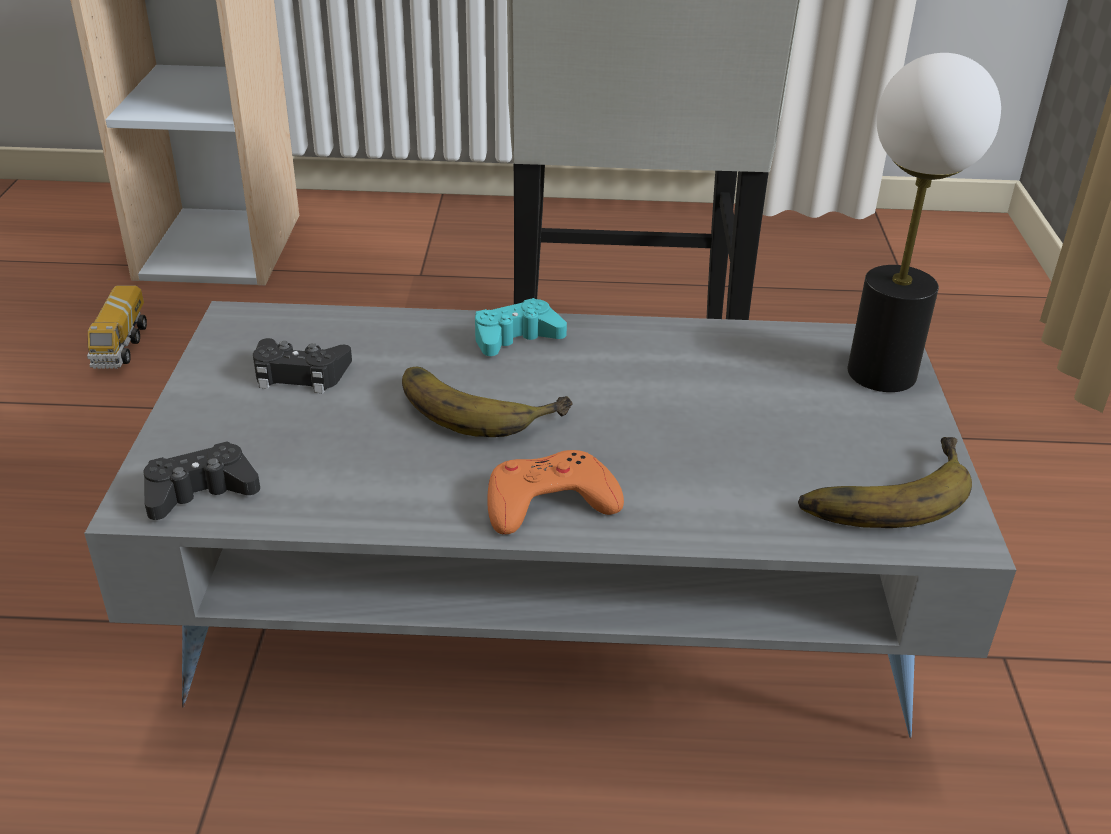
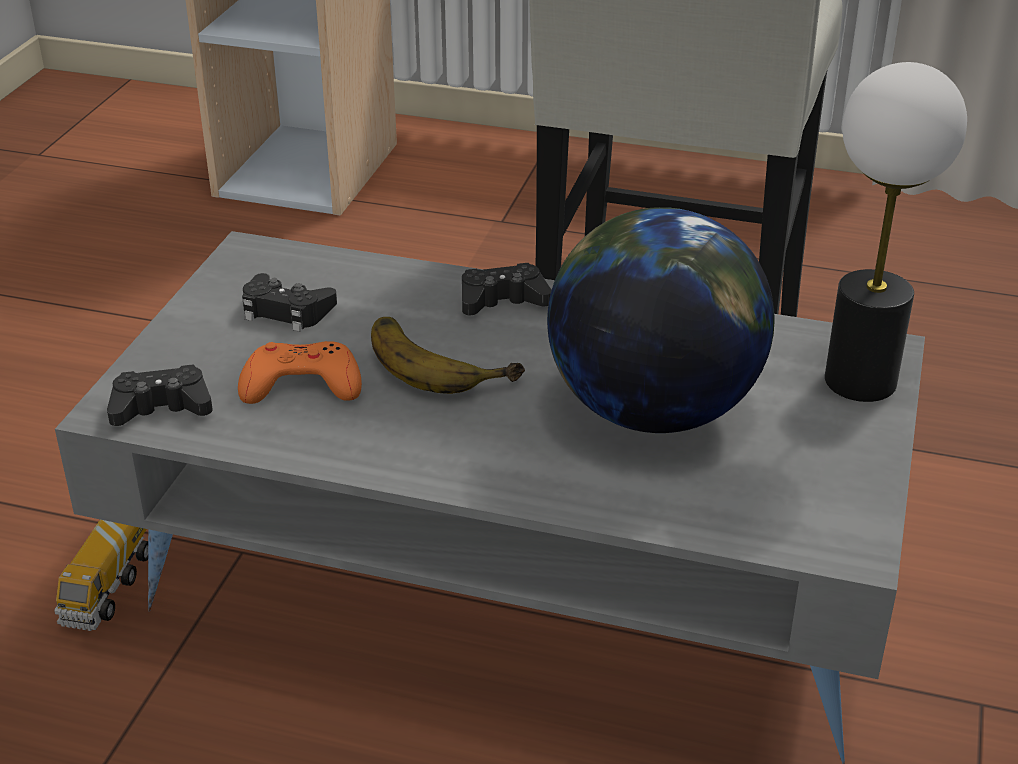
camera: 15 degrees right, 0 degrees up
toy truck [87,286,147,369] -> toy truck moved to [54,520,148,631]
turquoise game controller [475,298,567,356] -> black game controller [462,263,552,315]
orange game controller [487,450,624,534] -> orange game controller moved to [238,341,362,404]
banana [798,437,972,528] -> none
none -> globe [547,207,775,433]

